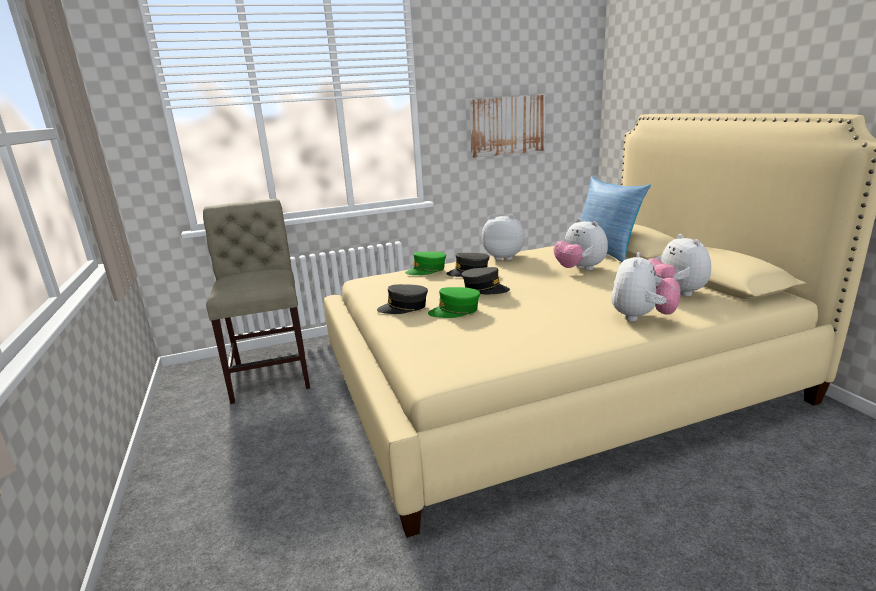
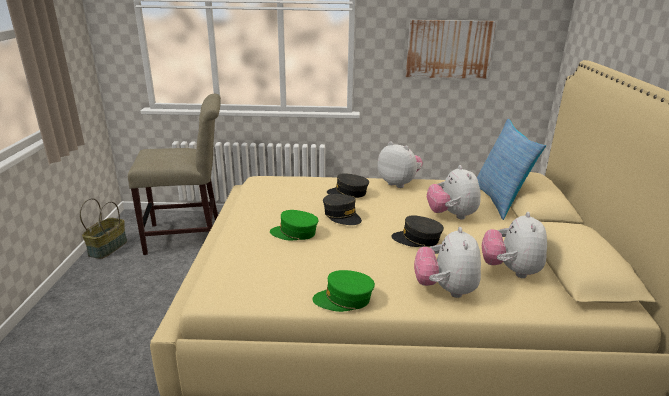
camera: 20 degrees right, 5 degrees up
beige chair [203,199,310,404] -> beige chair turned 75 degrees clockwise [128,94,221,255]
grey cap [377,284,428,314] -> grey cap moved to [391,215,444,247]
green cap [405,252,446,275] -> green cap moved to [313,270,375,312]
plush toy [611,252,681,321] -> plush toy turned 135 degrees clockwise [414,227,481,298]
none -> basket [80,198,127,259]

